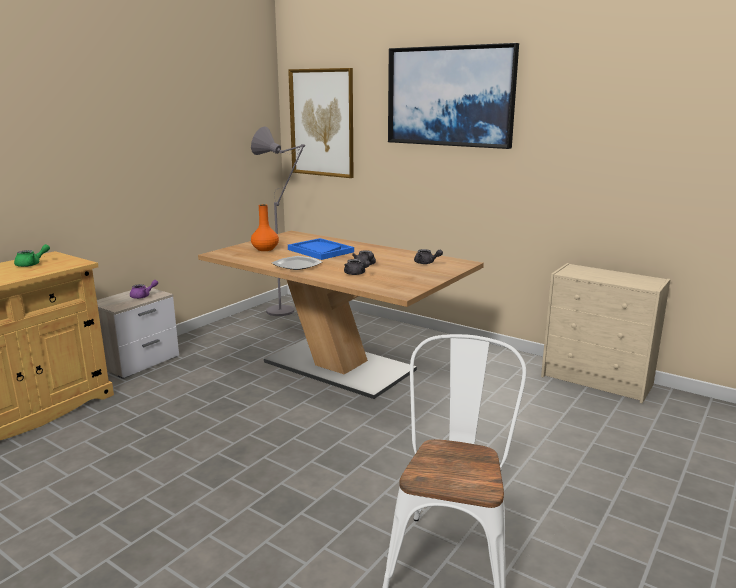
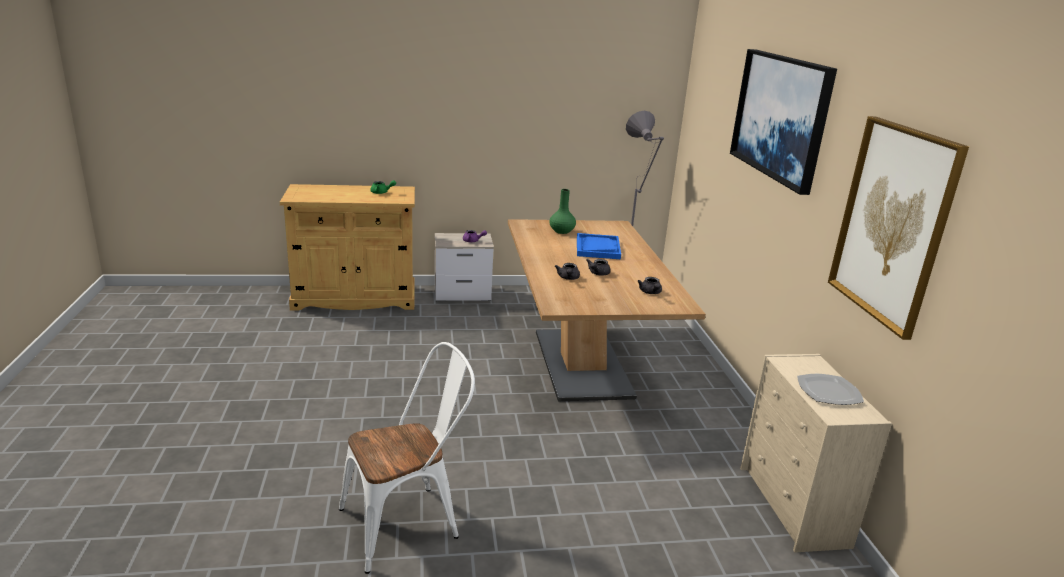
camera: 45 degrees right, 5 degrees up
orange vase [251,204,279,251] -> green vase [549,189,576,234]
plate [272,256,322,270] -> plate moved to [797,374,864,405]
picture [288,68,353,178] -> picture moved to [828,116,969,340]

